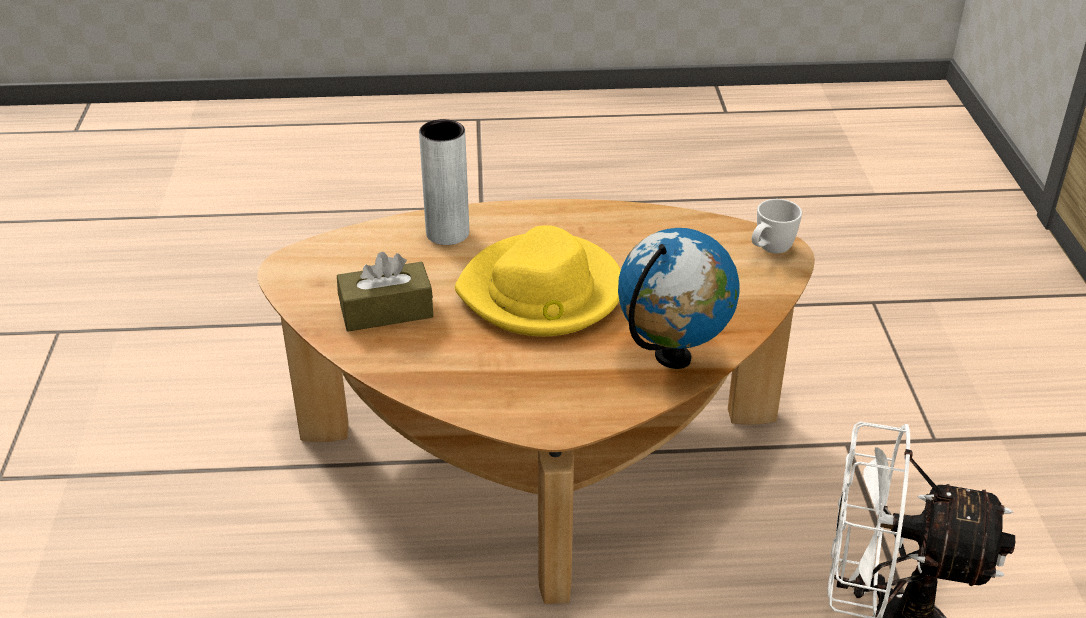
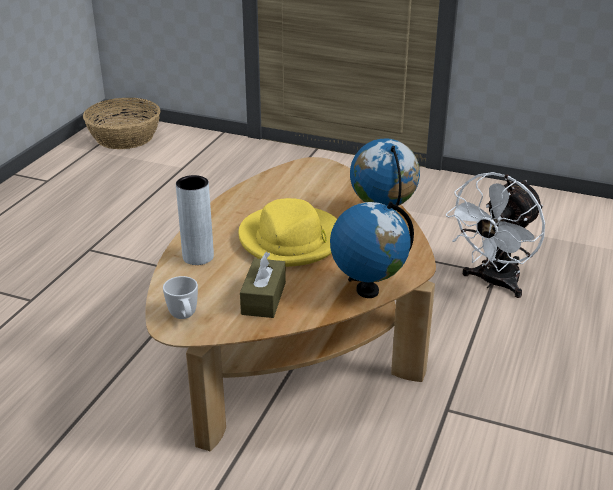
camera: 65 degrees left, 5 degrees down
white mug [752,199,802,253] -> white mug moved to [163,276,198,319]
none -> basket [83,98,160,149]
none -> globe [330,201,414,298]

